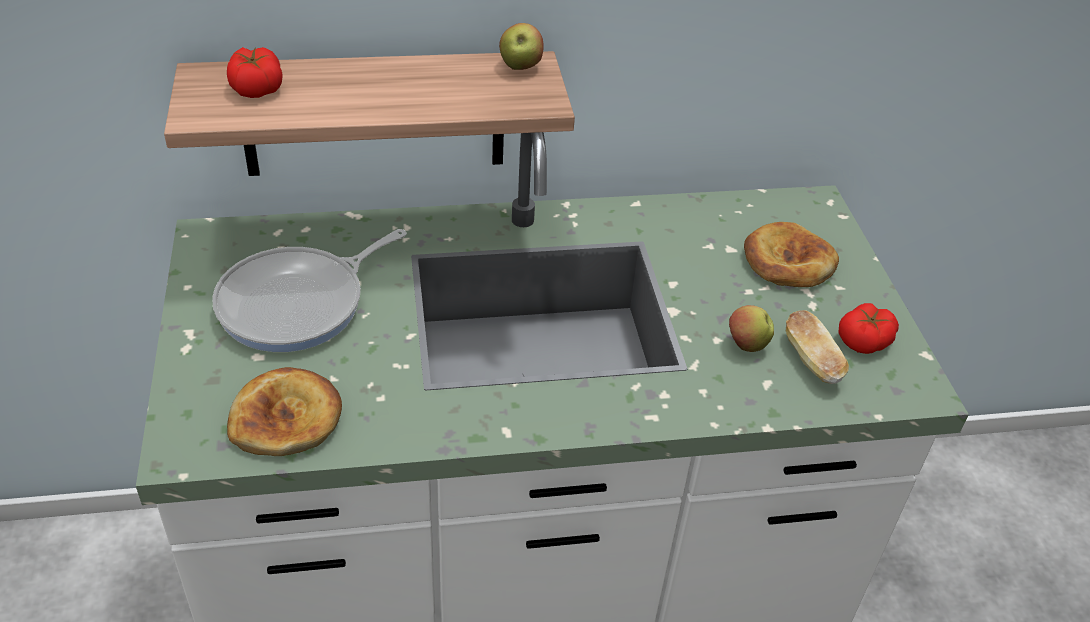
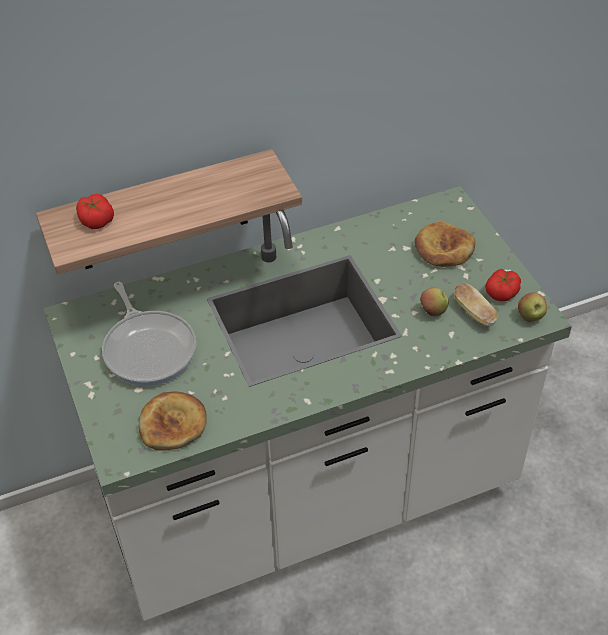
camera: 10 degrees left, 5 degrees up
frying pan [212,229,407,352] -> frying pan turned 60 degrees counterclockwise [102,282,196,386]
apple [499,23,543,70] -> apple moved to [518,293,547,322]

